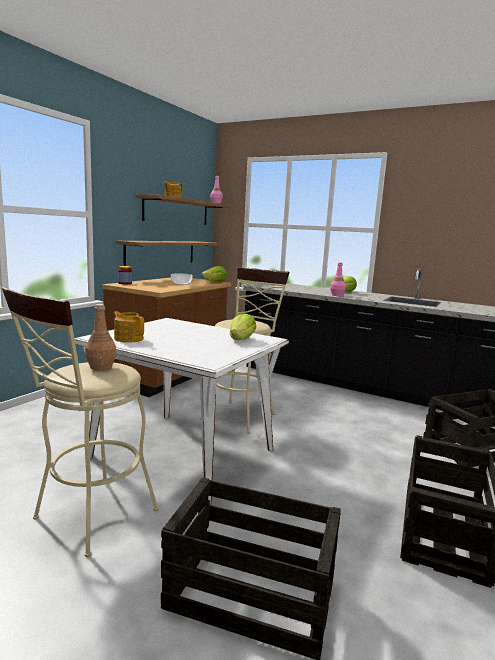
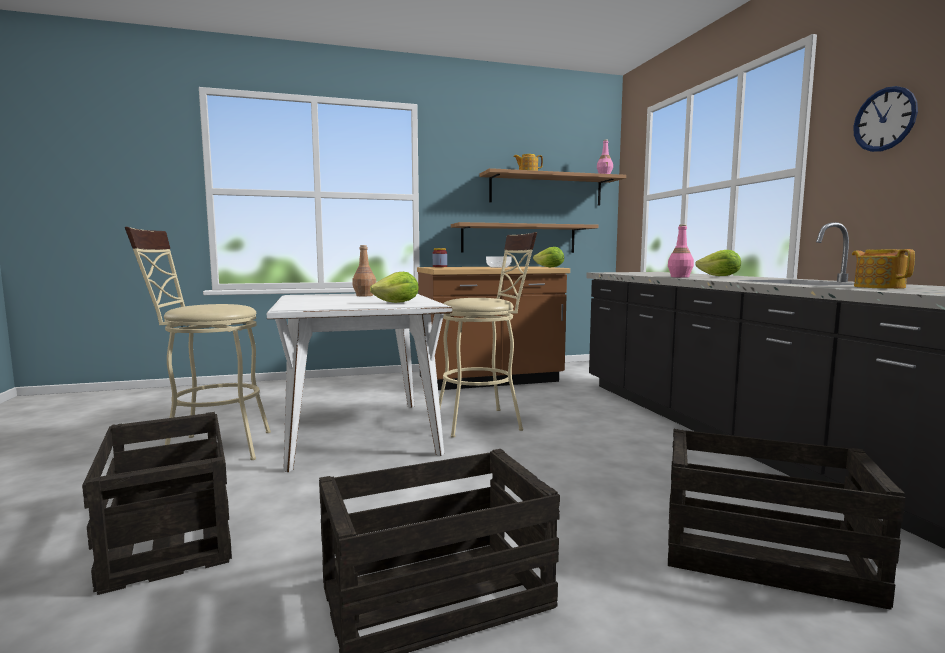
camera: 45 degrees right, 5 degrees down
brown bottle [85,304,117,371] -> brown bottle moved to [352,245,376,296]
teapot [113,311,144,343] -> teapot moved to [852,249,915,289]
none -> wall clock [853,86,918,152]

